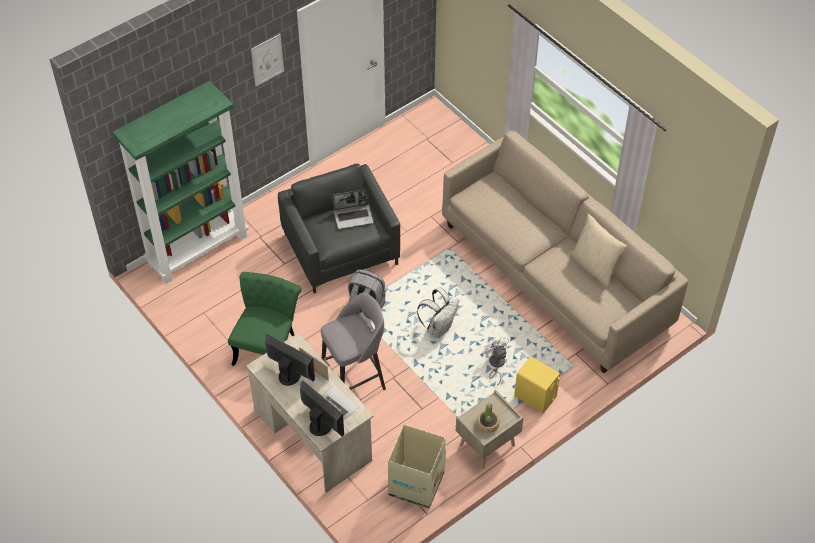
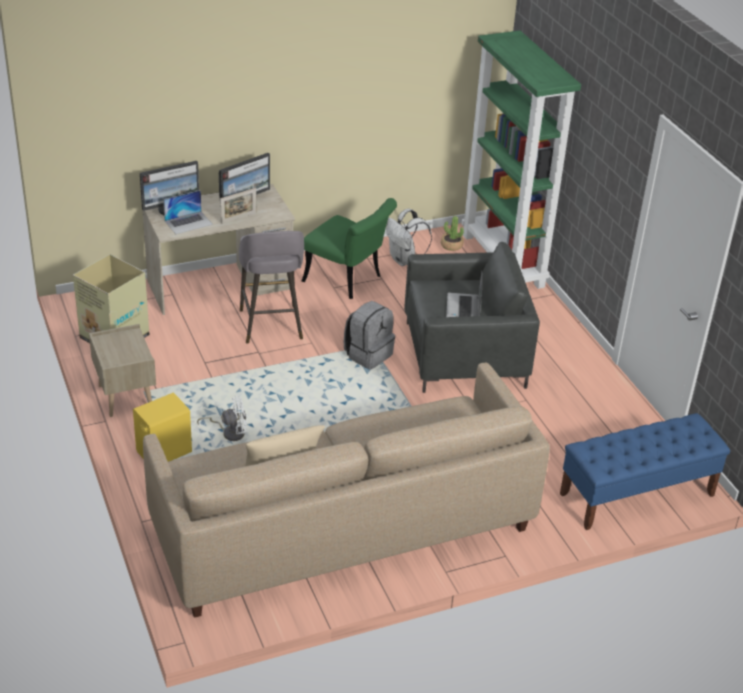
camera: 105 degrees right, 15 degrees down
picture [251,34,284,87] -> none
white backpack [417,288,459,338] -> white backpack moved to [386,209,432,266]
potted plant [477,403,500,433] -> potted plant moved to [441,216,464,251]
none -> blue bench [560,413,730,530]

